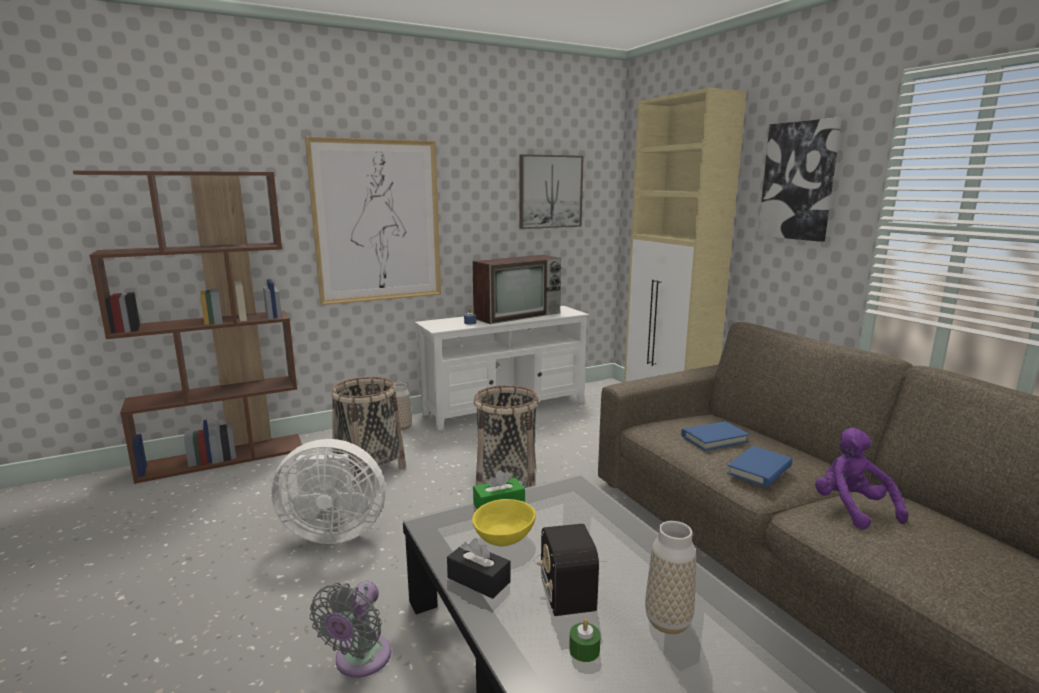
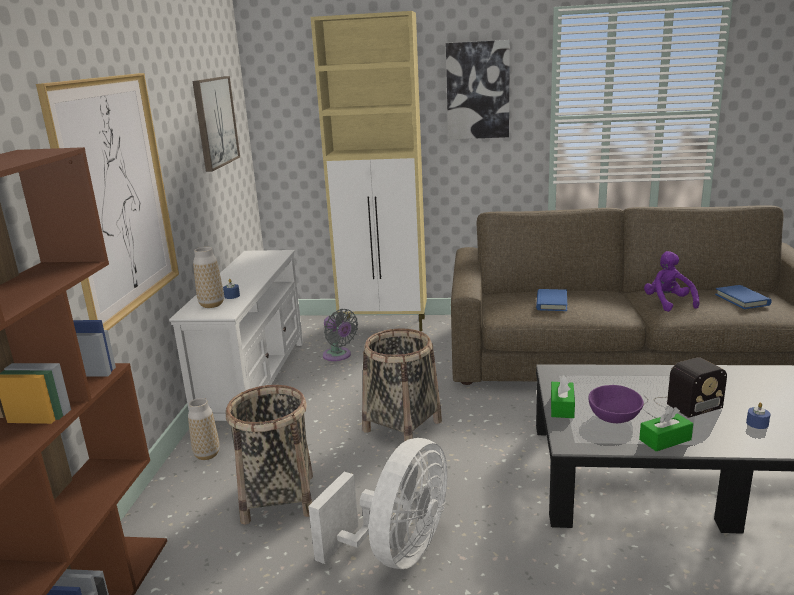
camera: 55 degrees left, 5 degrees up
grey fan [310,581,391,678] -> grey fan moved to [323,309,358,361]
black tissue box [447,538,511,599] -> green tissue box [639,407,693,451]
television [472,255,562,324] -> none
yellow bowl [472,499,536,546] -> purple bowl [589,385,644,423]
radio [534,524,605,616] -> radio turned 45 degrees counterclockwise [642,357,727,418]
green candle [569,619,601,662] -> blue candle [746,403,770,429]
vase [645,521,696,634] -> vase moved to [193,247,224,308]
blue book [727,446,793,487] -> blue book moved to [715,285,772,309]
purple plush toy [815,428,909,530] -> purple plush toy turned 60 degrees clockwise [644,251,699,312]

